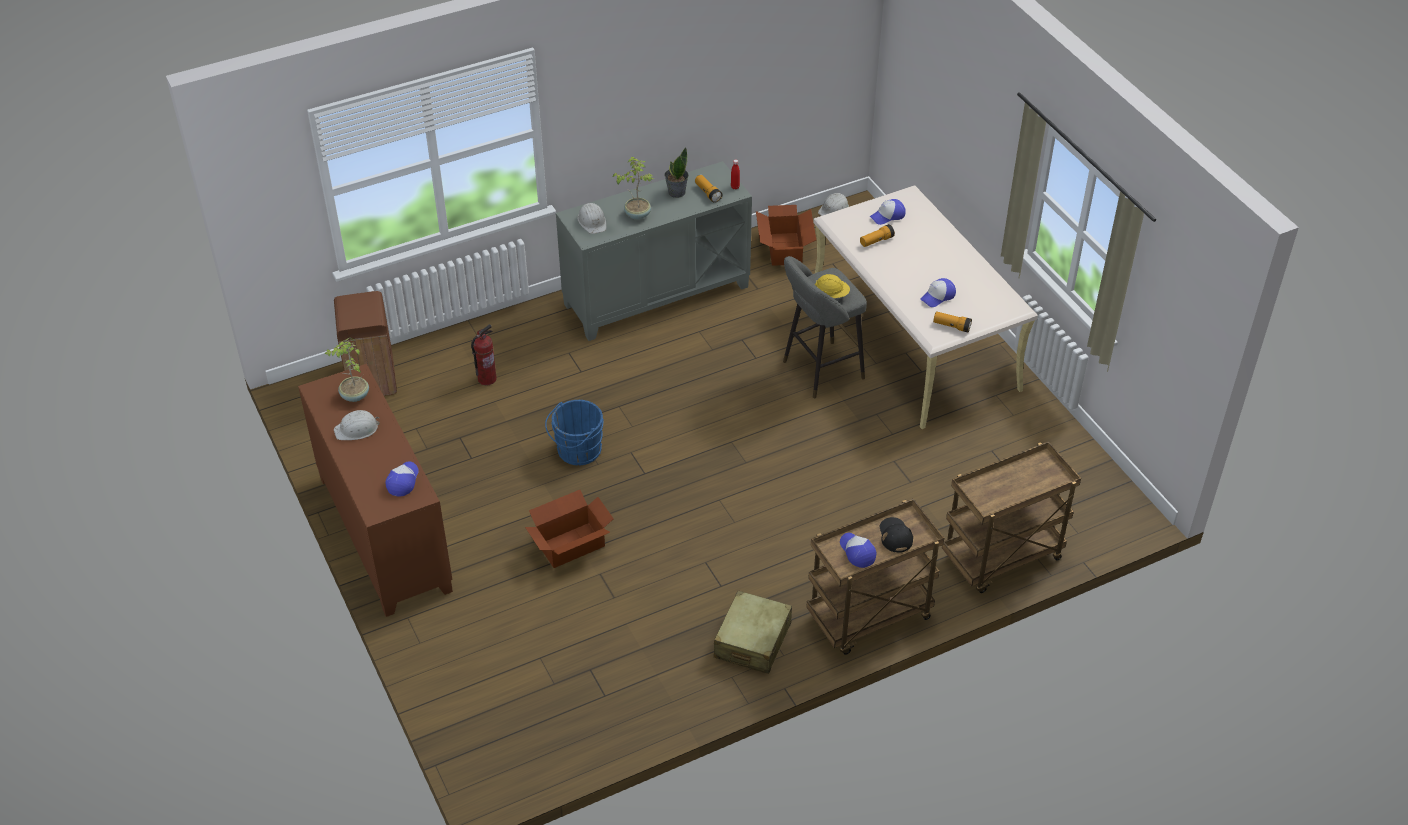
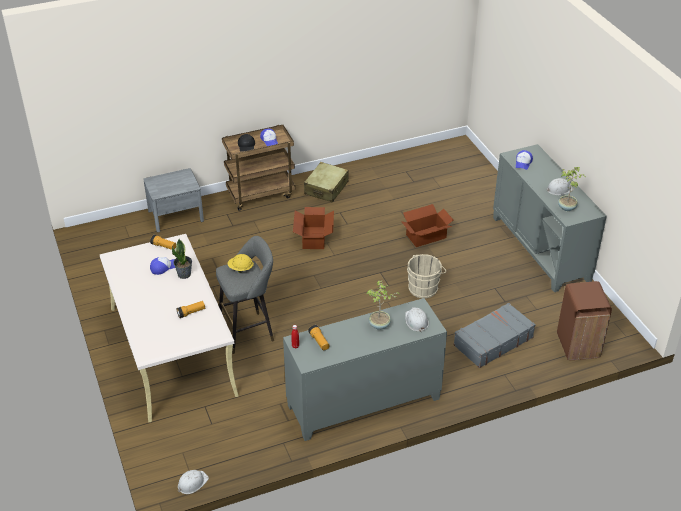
camera: 175 degrees left, 5 degrees down
brown cabinet [298,364,453,617] -> grey cabinet [493,144,607,292]
fire extinguisher [471,324,497,385] -> grey suitcase [454,303,536,368]
blue bucket [545,400,604,465] -> beige bucket [407,254,446,298]
potted plant [664,148,689,198] -> potted plant moved to [172,239,192,279]
cardboard box [756,205,816,266] -> cardboard box moved to [293,207,334,249]
cap [870,199,906,225] -> none
brown cart [942,441,1081,593] -> grey nightstand [143,168,204,232]

